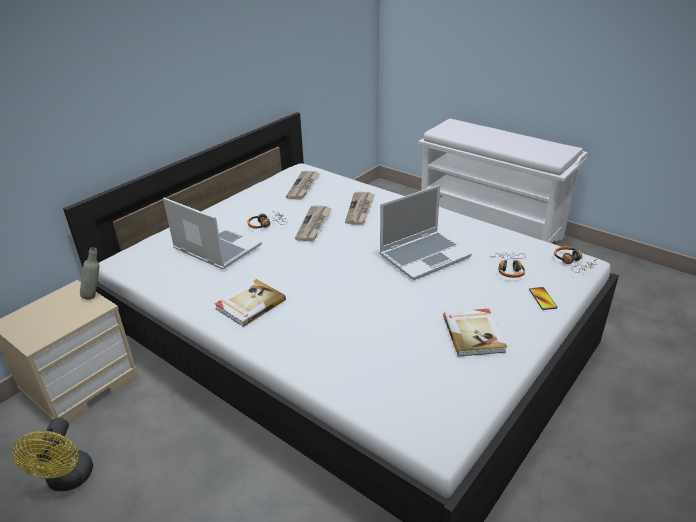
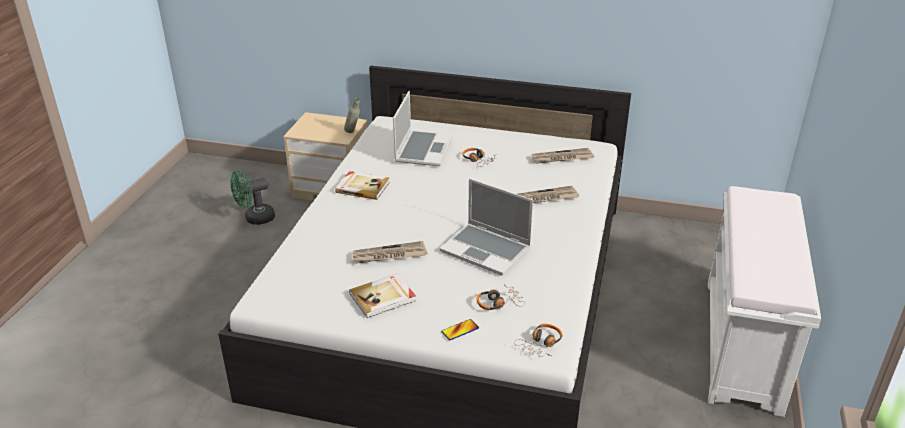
camera: 65 degrees right, 0 degrees up
yellow fan [12,418,93,491] -> green fan [230,170,275,225]
newspaper [295,205,332,241] -> newspaper moved to [353,241,427,264]

